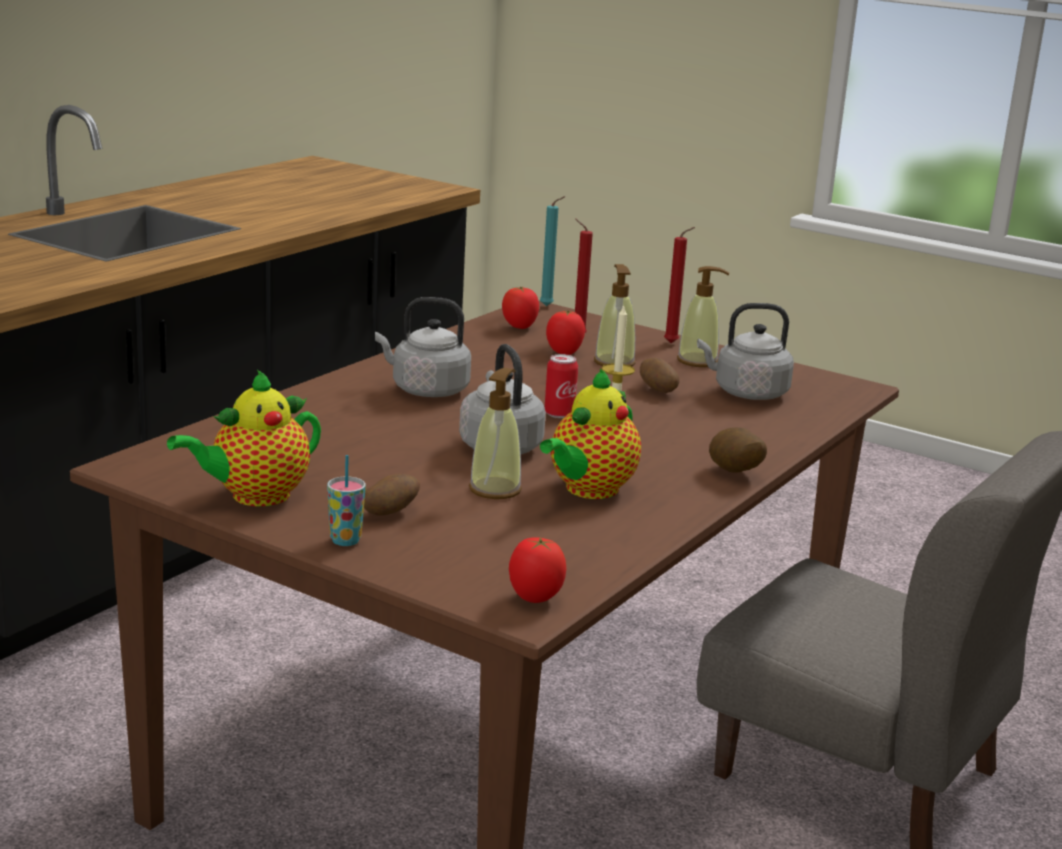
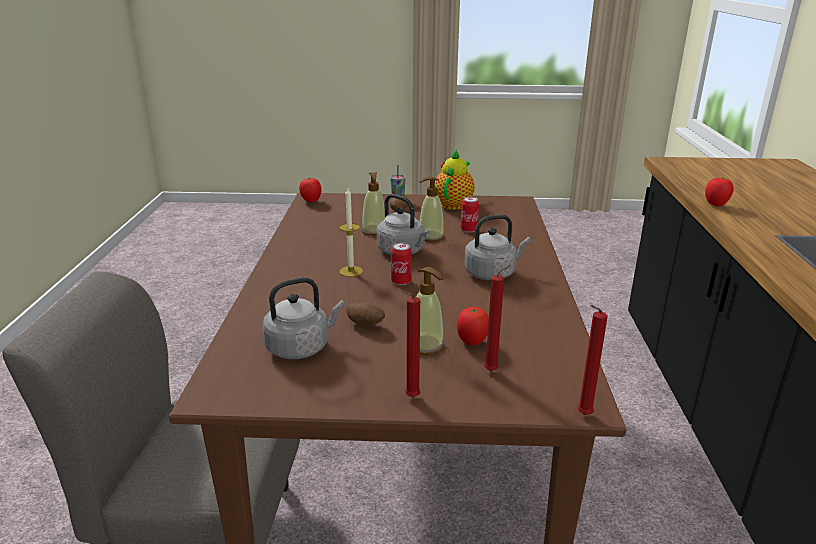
camera: 150 degrees right, 5 degrees up
tomato [502,287,539,329] -> tomato moved to [705,177,734,207]
turquoise candle [540,196,566,306] -> red candle [577,305,608,415]
teapot [540,368,641,499] -> none
soap dispenser [677,266,729,367] -> soap dispenser moved to [419,177,445,242]
potato [709,427,767,473] -> none
none -> can [461,197,479,233]

